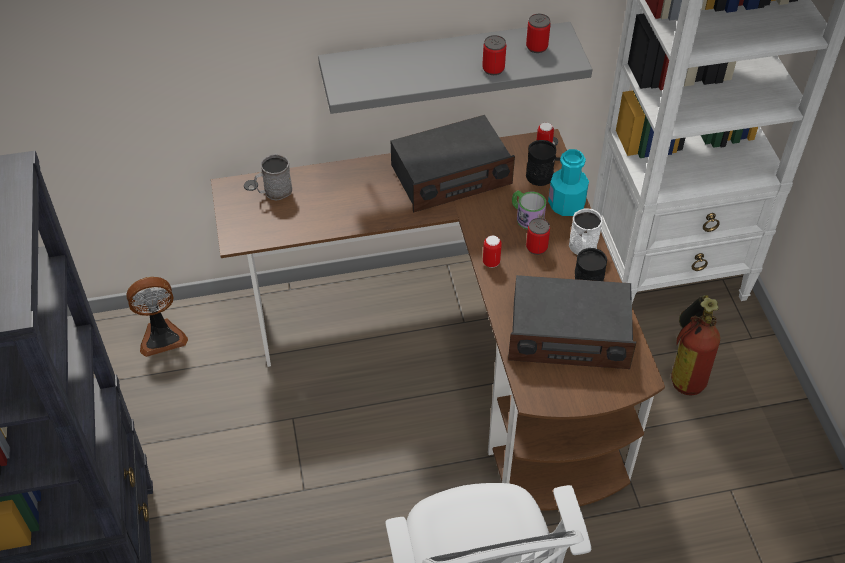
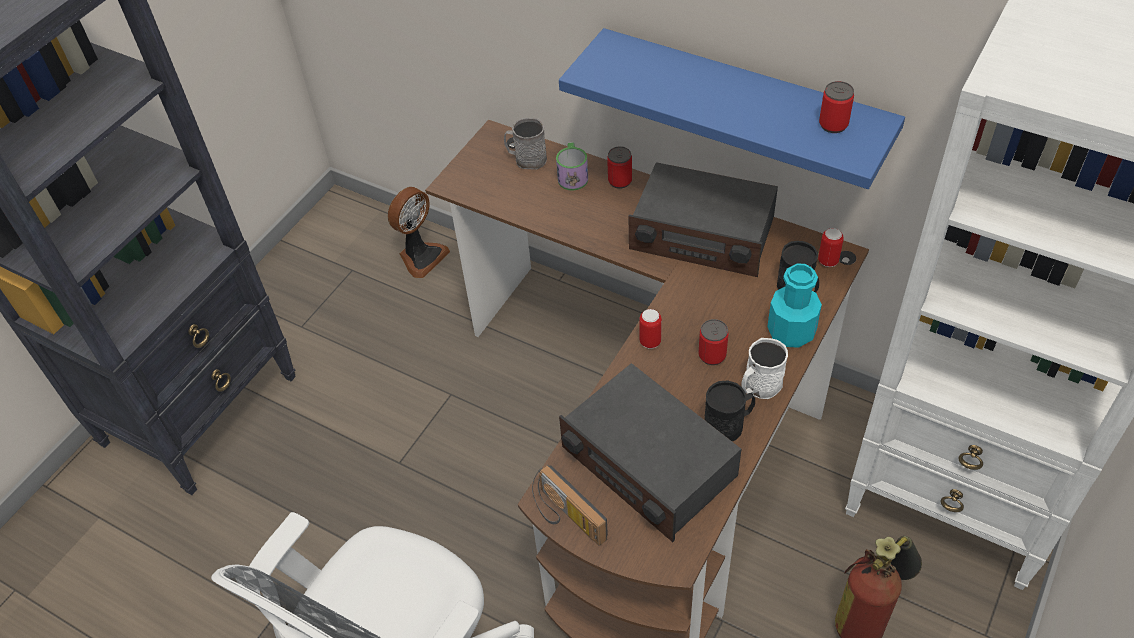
camera: 45 degrees right, 0 degrees up
fan [126,277,188,357] -> fan turned 75 degrees counterclockwise [388,187,450,278]
grey shelf [318,22,593,114] -> blue shelf [559,28,905,189]
can [482,35,506,75] -> can moved to [607,146,632,189]
mug [512,190,546,230] -> mug moved to [556,142,588,191]
none -> radio [532,465,608,545]

